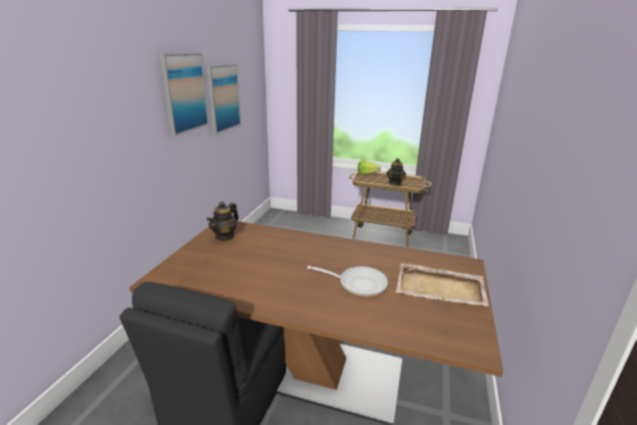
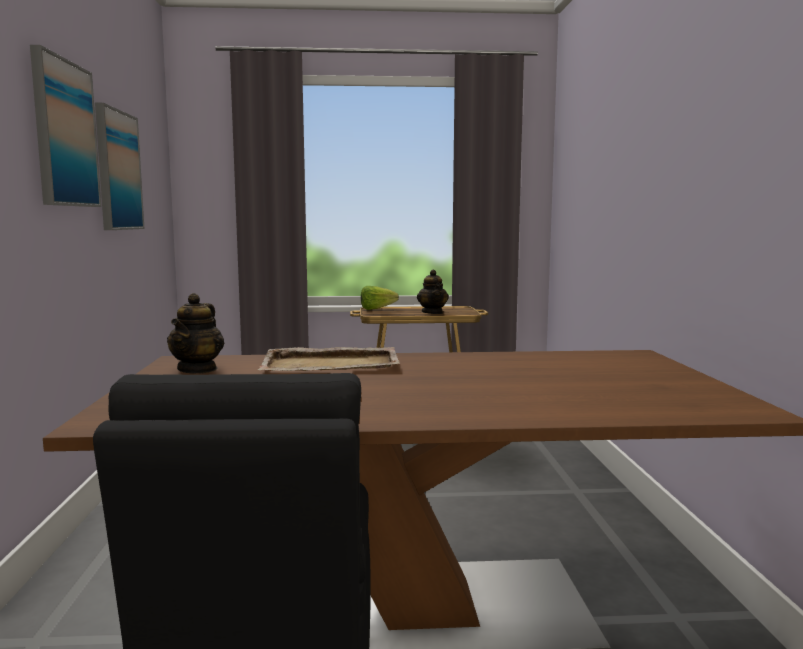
camera: 20 degrees left, 15 degrees down
frying pan [307,266,388,296] -> none
beige tray [396,263,489,307] -> beige tray moved to [258,347,400,371]

